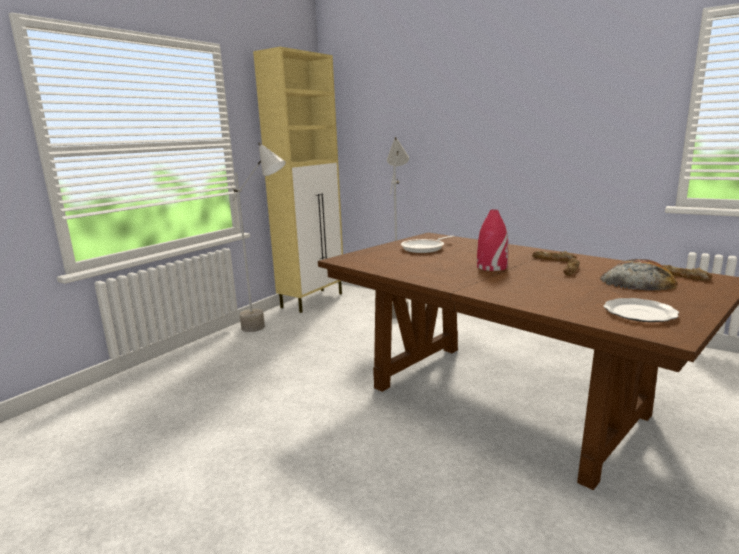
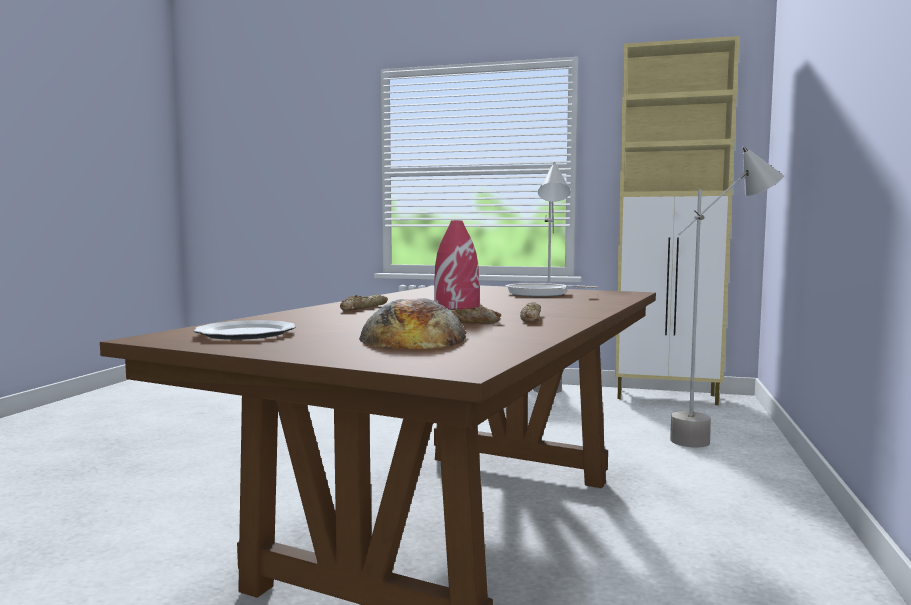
camera: 70 degrees right, 10 degrees down
bread [663,265,712,281] -> bread moved to [340,294,388,311]

